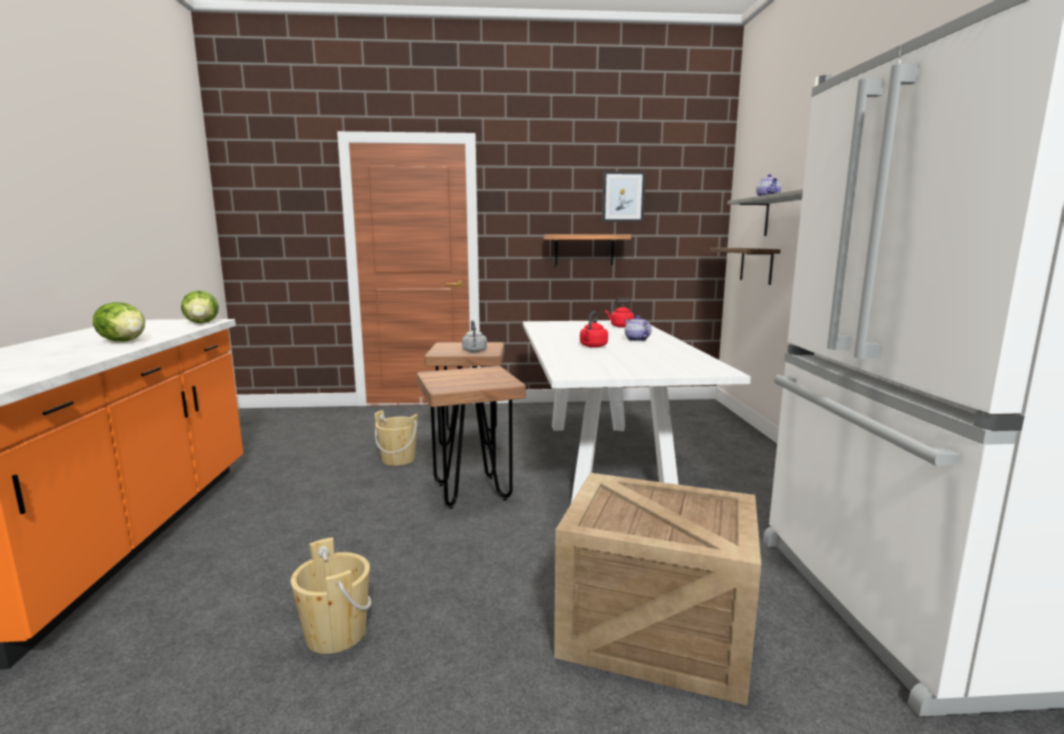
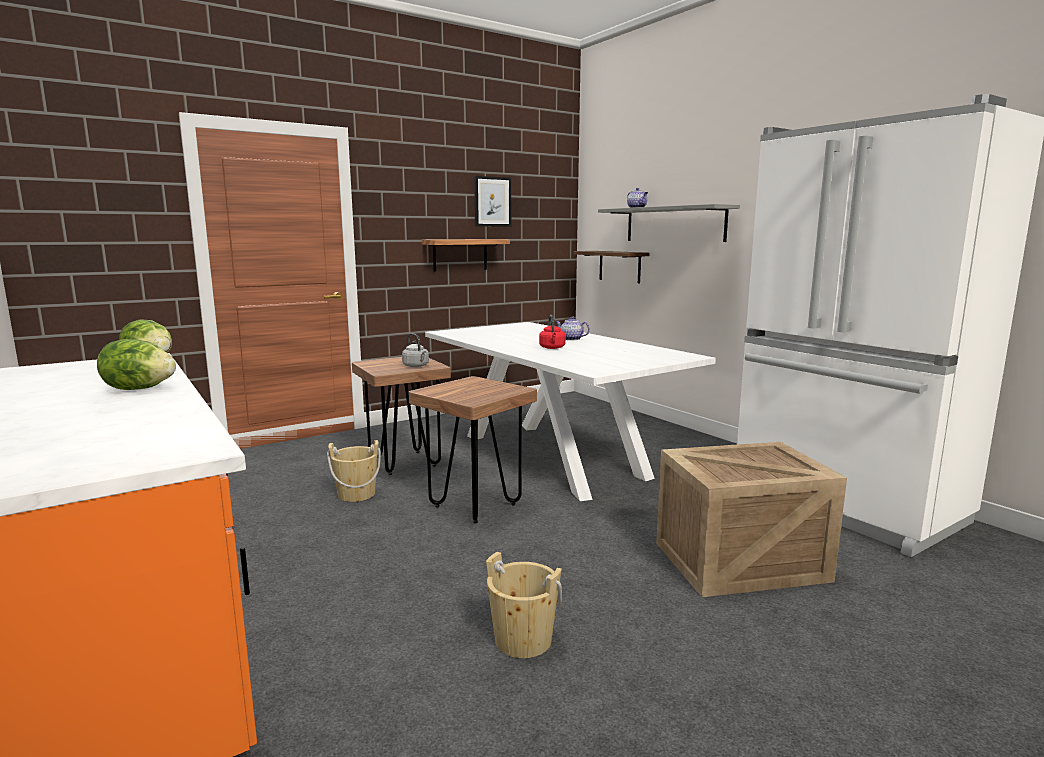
camera: 30 degrees left, 0 degrees up
red kettle [605,298,634,328] -> none

